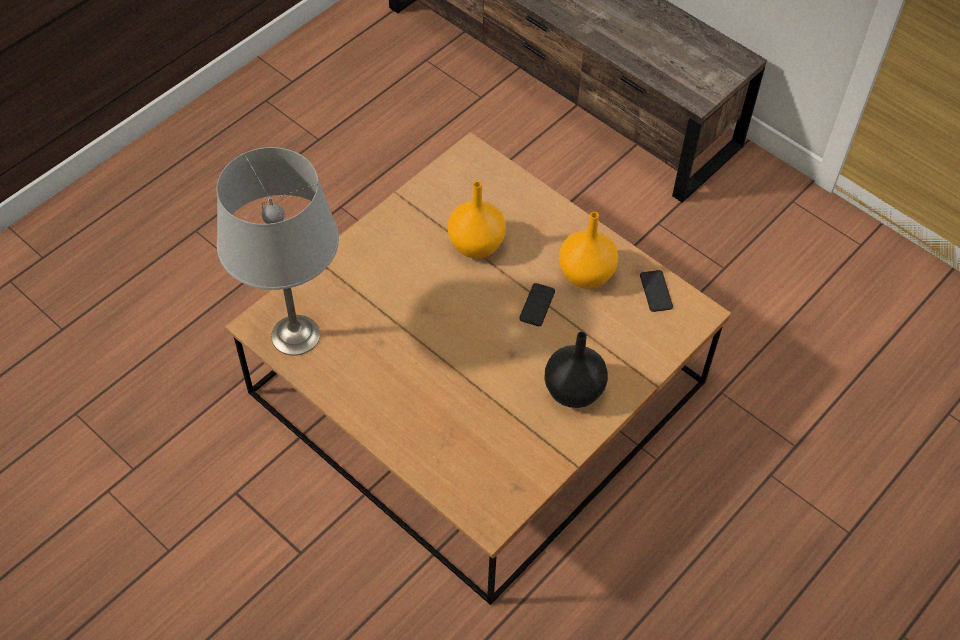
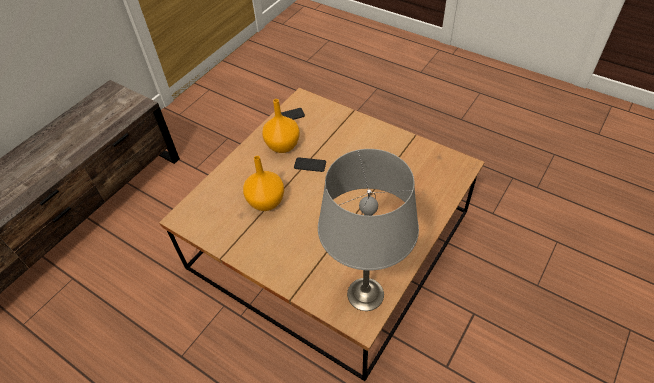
camera: 95 degrees left, 5 degrees down
black vase [544,332,608,408] -> none

